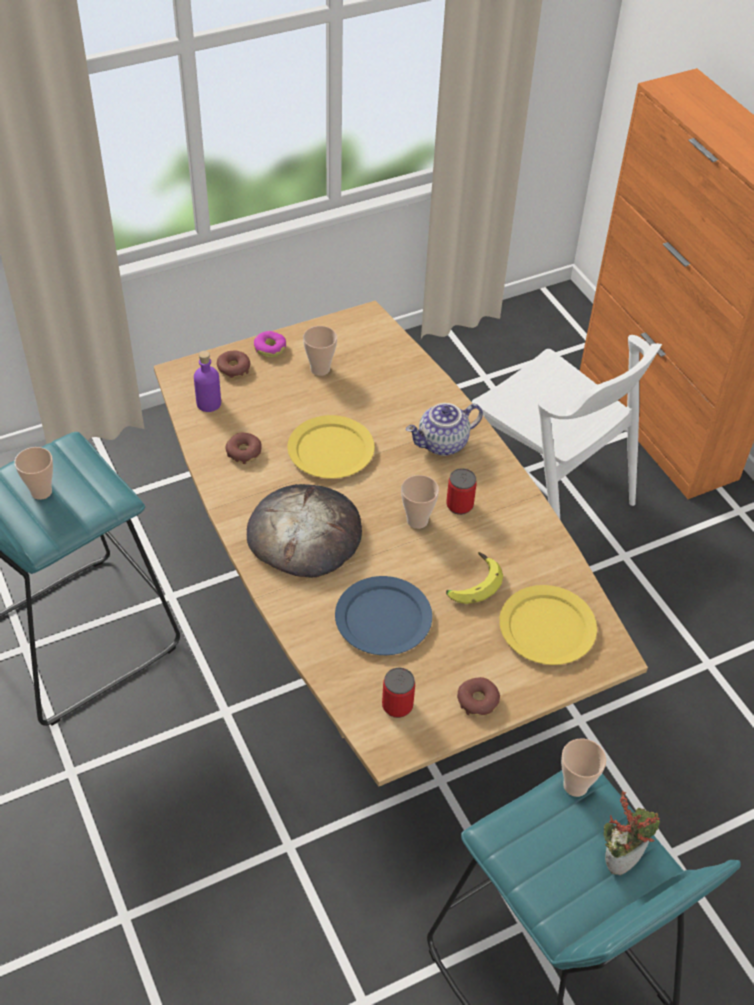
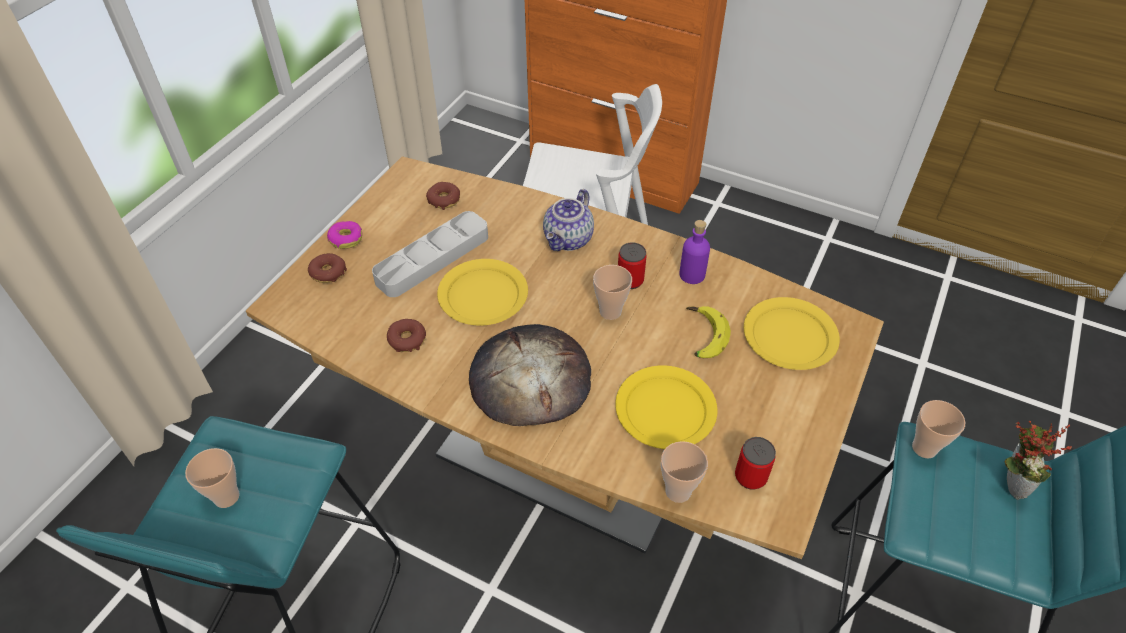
camera: 35 degrees left, 0 degrees up
purple bottle [194,351,221,412] -> purple bottle moved to [679,220,710,284]
cup [303,326,337,376] -> cup moved to [661,441,708,503]
blue plate [335,576,432,655] -> yellow plate [615,365,718,449]
donut [457,677,500,716] -> donut moved to [426,182,460,210]
none -> grey tray [372,211,488,297]

